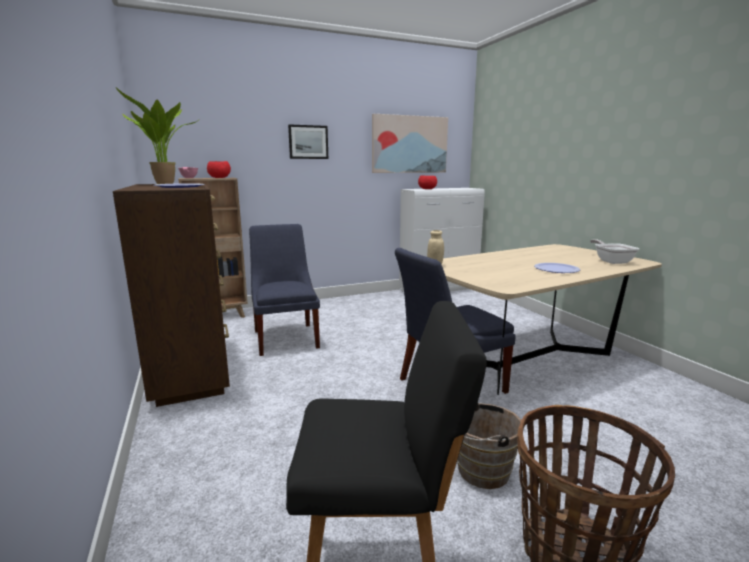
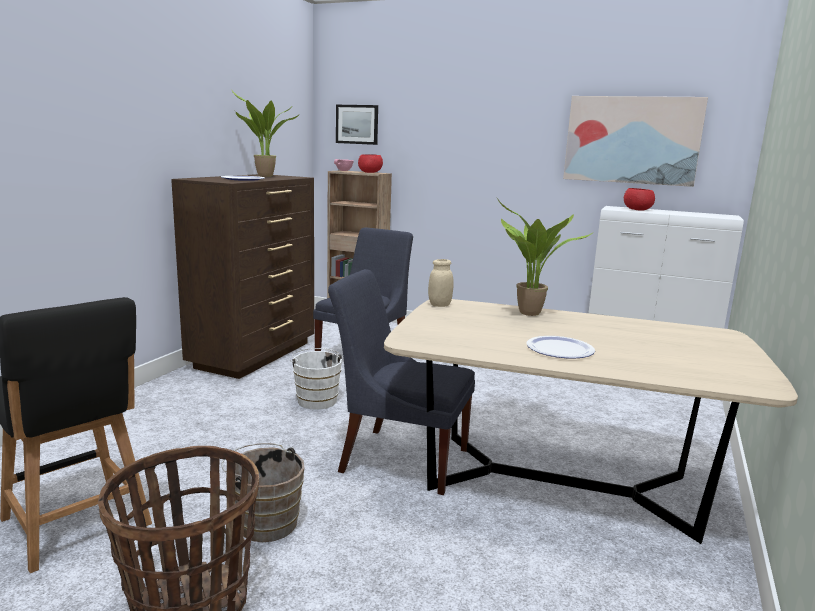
camera: 45 degrees right, 0 degrees up
picture [288,124,328,159] -> picture moved to [336,105,378,145]
frying pan [590,239,639,264] -> none
none -> white bucket [290,348,343,410]
none -> potted plant [497,198,592,316]

